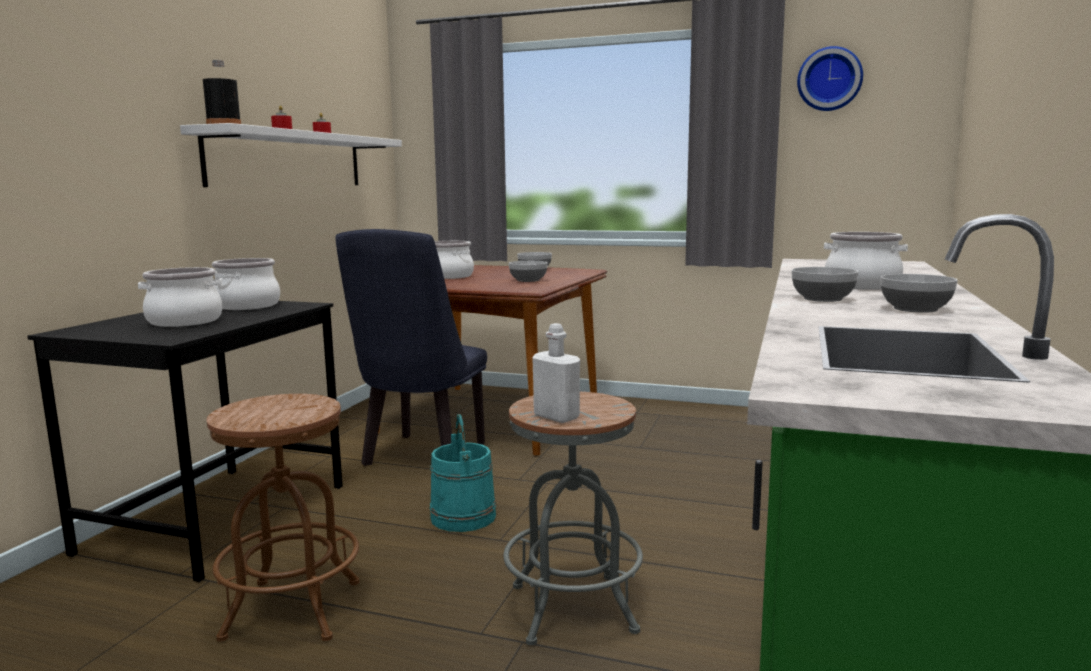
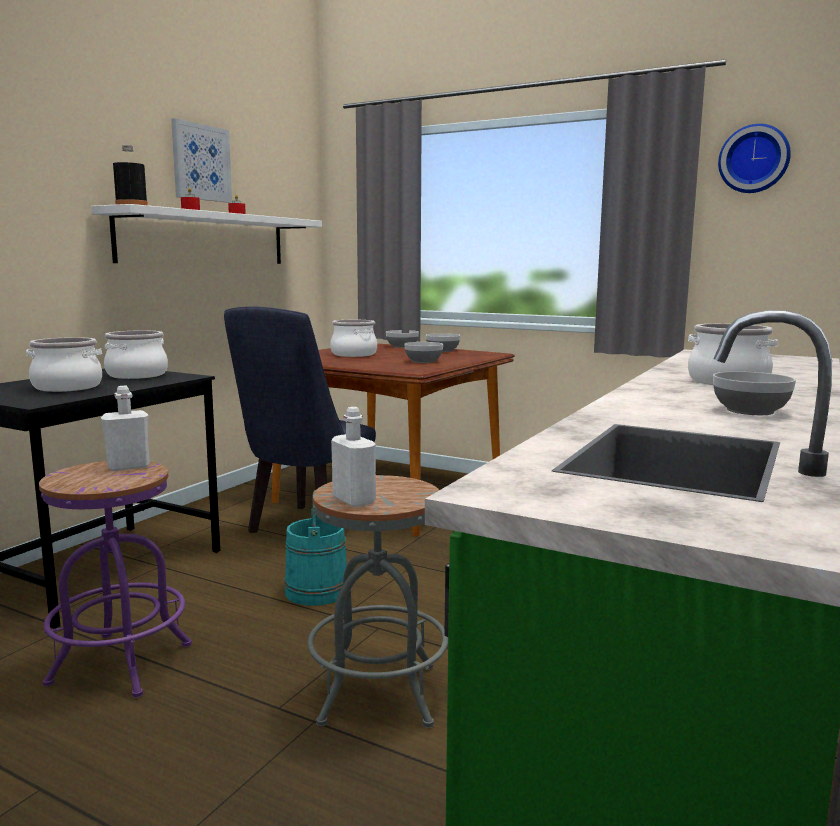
camera: 10 degrees right, 0 degrees up
brown stool [207,394,360,642] -> purple stool [39,461,192,698]
bowl [792,267,859,302] -> bowl moved to [386,330,419,348]
none -> white bottle [101,386,150,471]
none -> picture [171,118,232,203]

